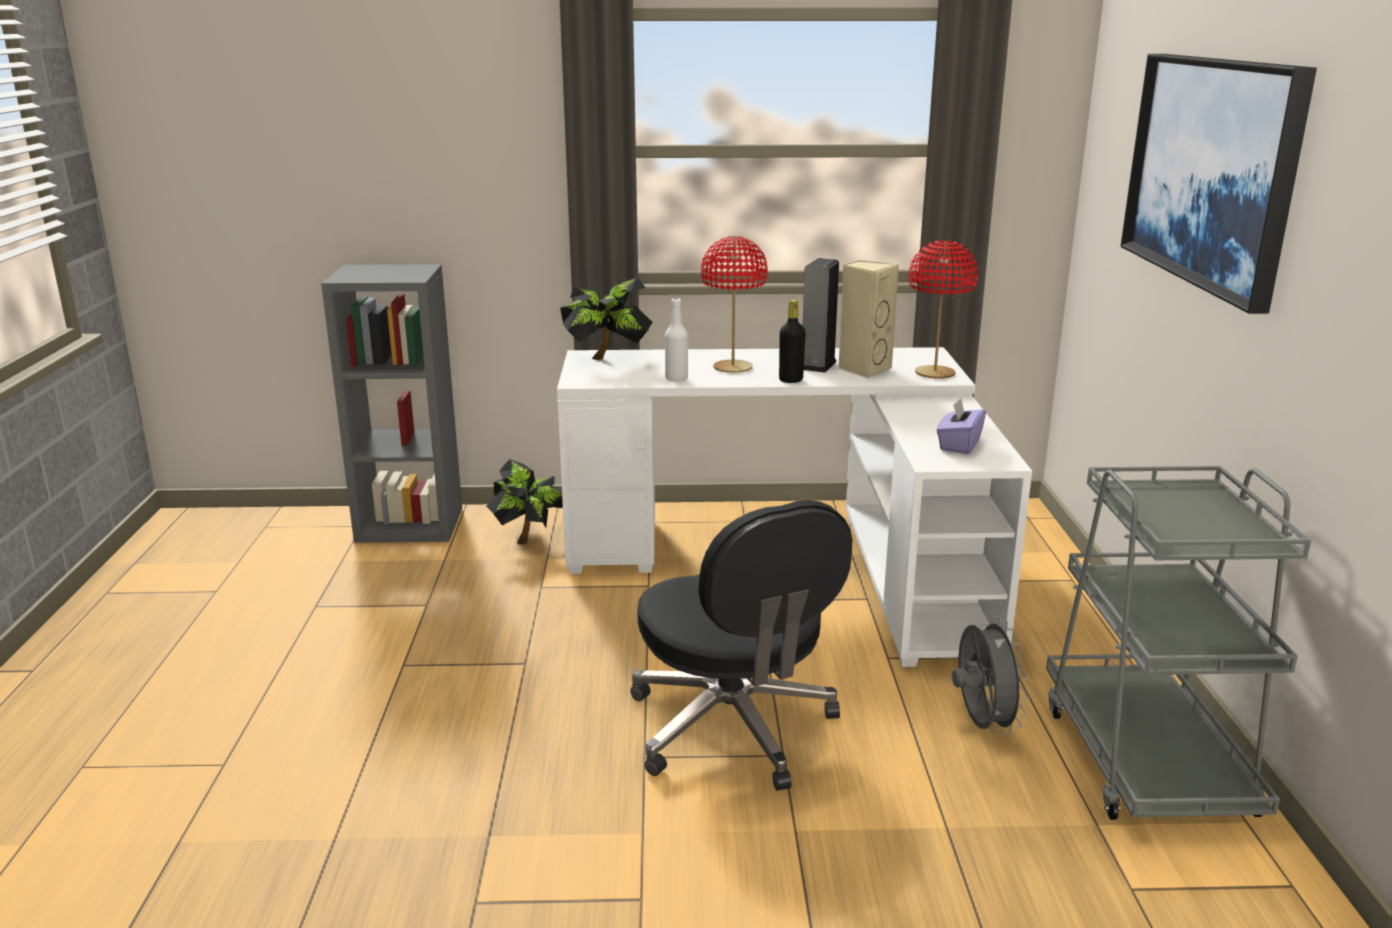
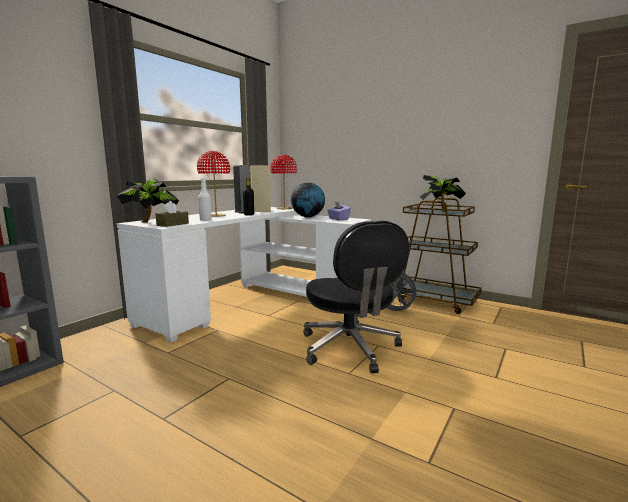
camera: 55 degrees left, 10 degrees down
potted plant [486,459,563,545] -> potted plant moved to [420,175,466,212]
black office chair [630,500,852,791] -> black office chair turned 60 degrees clockwise [303,221,409,373]
grey cart [1046,466,1311,820] -> brown cart [395,198,482,314]
picture [1121,54,1317,314] -> none
none -> brown tissue box [156,201,189,227]
none -> globe [291,183,325,218]

